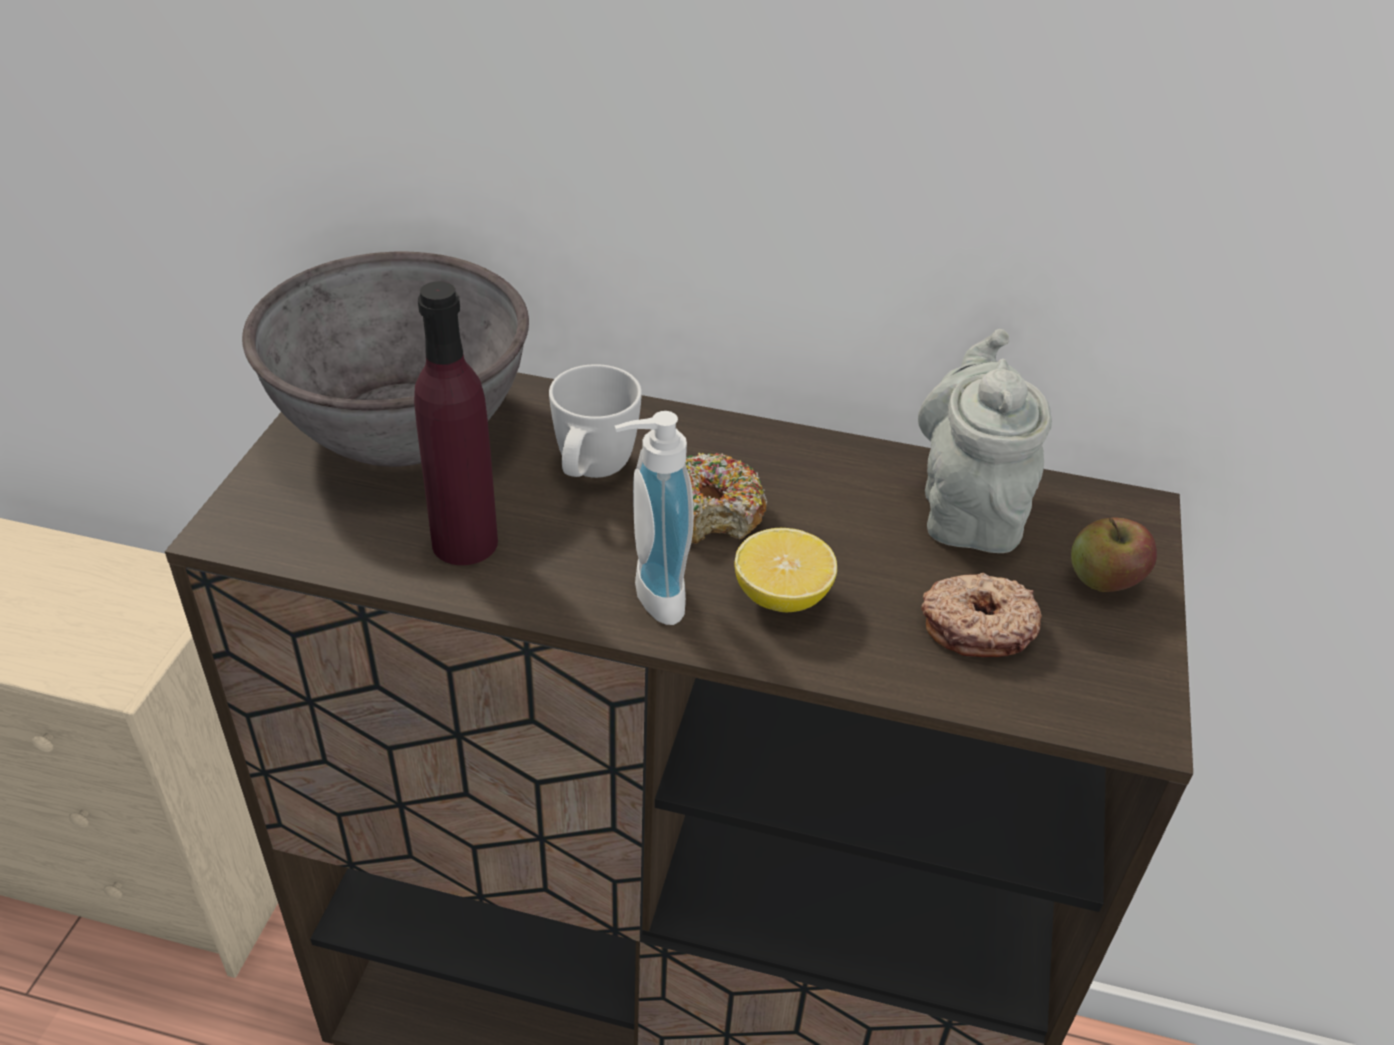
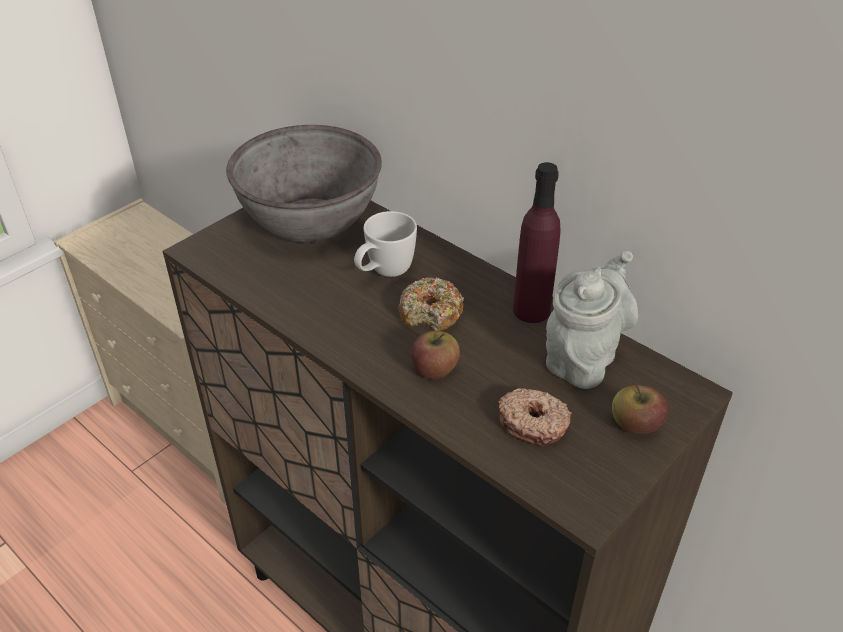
camera: 30 degrees right, 0 degrees up
purple bottle [414,281,498,565] -> purple bottle moved to [513,162,561,323]
soap dispenser [615,411,694,625] -> none
lemon [734,528,837,612] -> apple [411,331,460,379]

